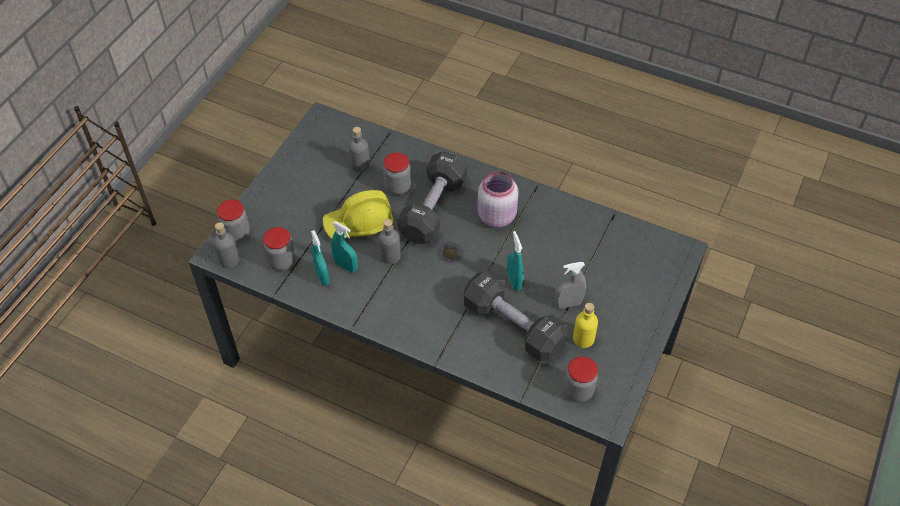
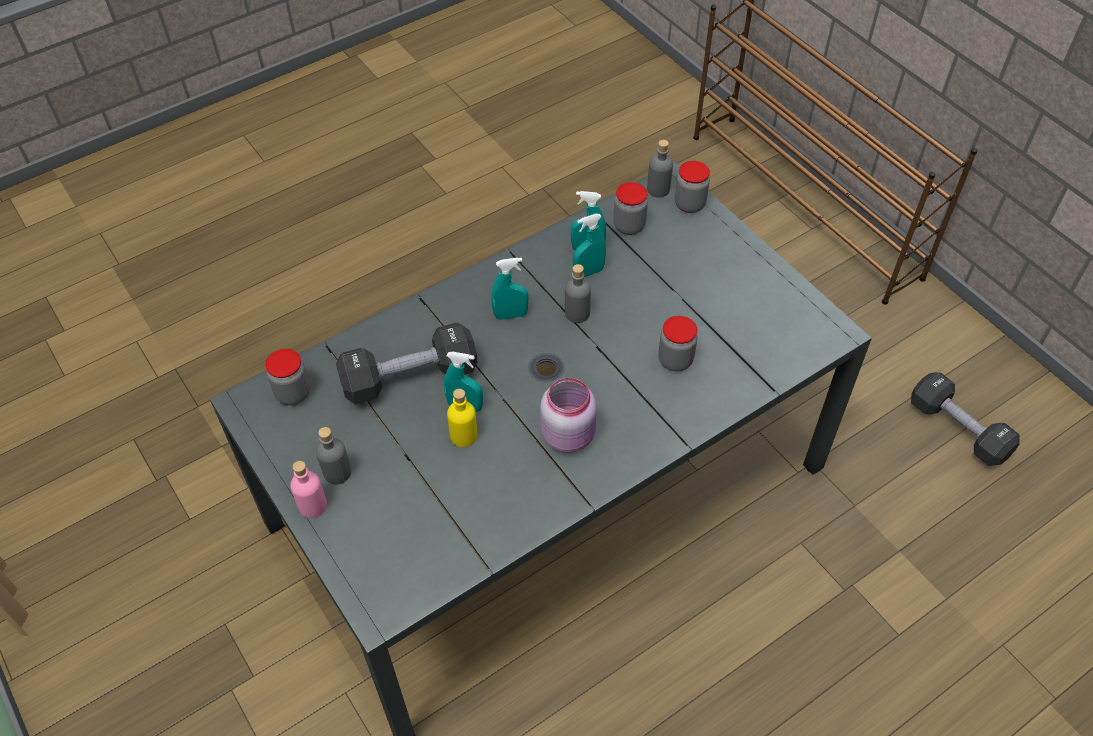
camera: 120 degrees right, 0 degrees up
yellow hard hat [323,190,394,239] -> none
grey bottle [349,127,370,172] -> grey bottle moved to [316,427,351,485]
black dumbbell [397,151,467,244] -> black dumbbell moved to [911,372,1020,466]
grey spray bottle [555,262,586,309] -> none
yellow bottle [573,303,598,348] -> yellow bottle moved to [447,389,477,447]
none -> pink bottle [290,461,327,518]
none -> turquoise spray bottle [491,258,529,320]

